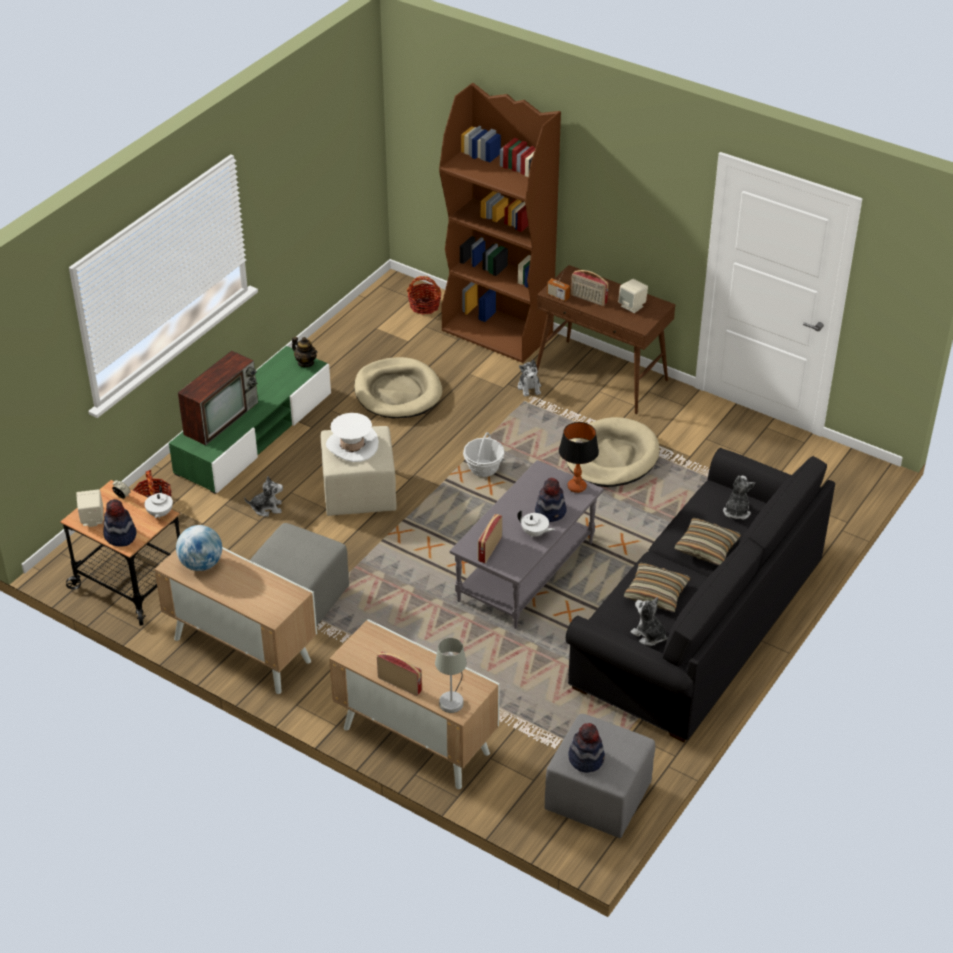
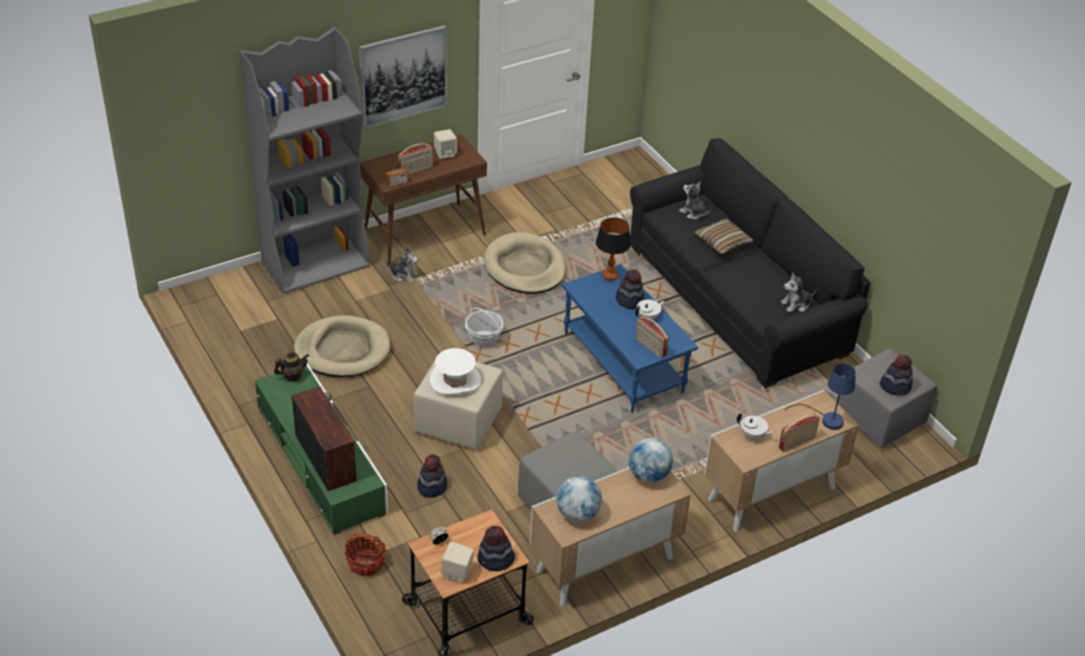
camera: 65 degrees left, 0 degrees up
white teapot [144,485,173,519] -> white teapot moved to [737,413,775,439]
plush toy [244,476,283,517] -> hat [417,454,448,498]
basket [407,276,441,314] -> none
grey table lamp [435,638,467,713] -> blue table lamp [784,364,856,430]
brown bookcase [439,83,561,363] -> grey bookcase [239,27,370,294]
grey coffee table [450,460,604,629] -> blue coffee table [562,264,698,413]
pillow [624,562,691,612] -> none
none -> picture [359,25,447,129]
none -> globe [628,438,673,483]

